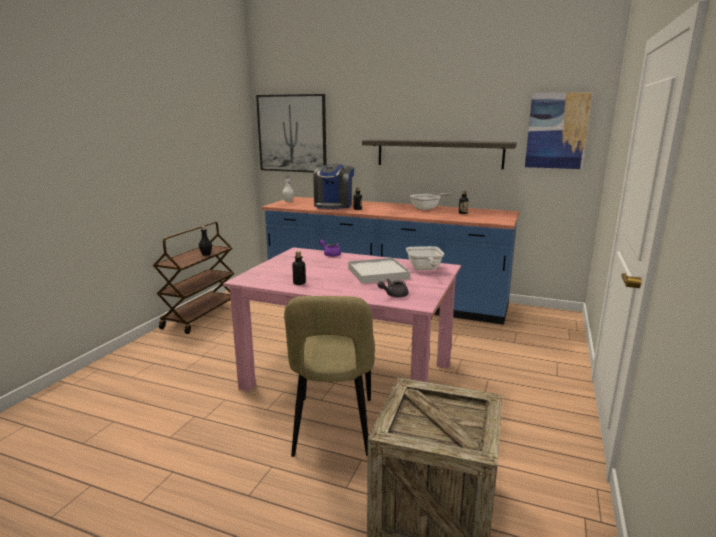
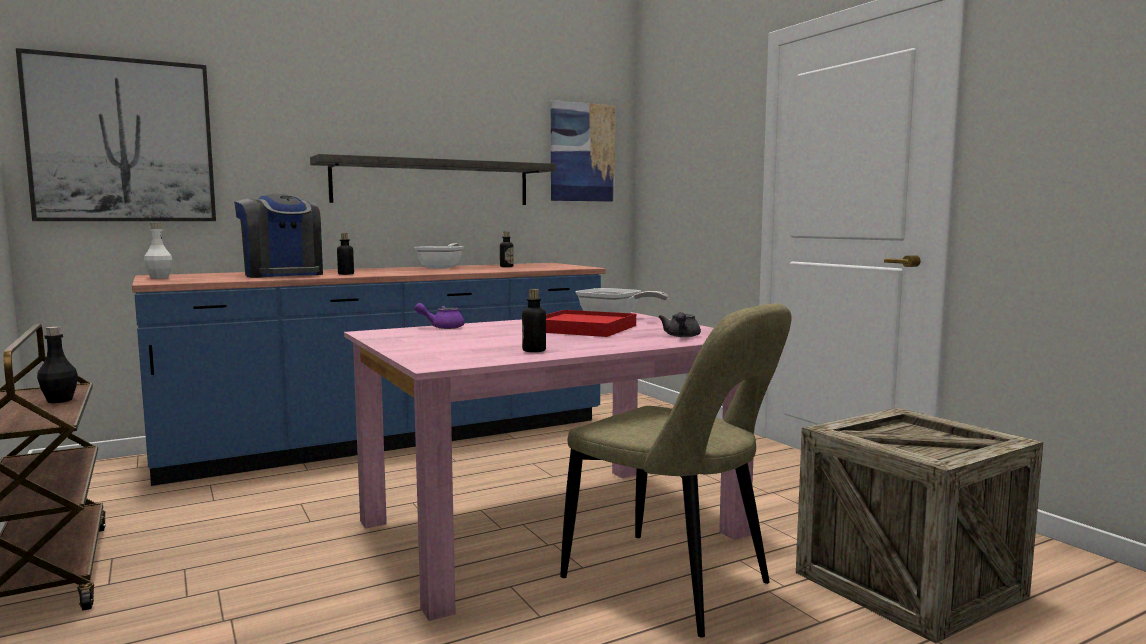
camera: 50 degrees left, 10 degrees down
white tray [348,258,410,284] -> red tray [546,310,636,337]

